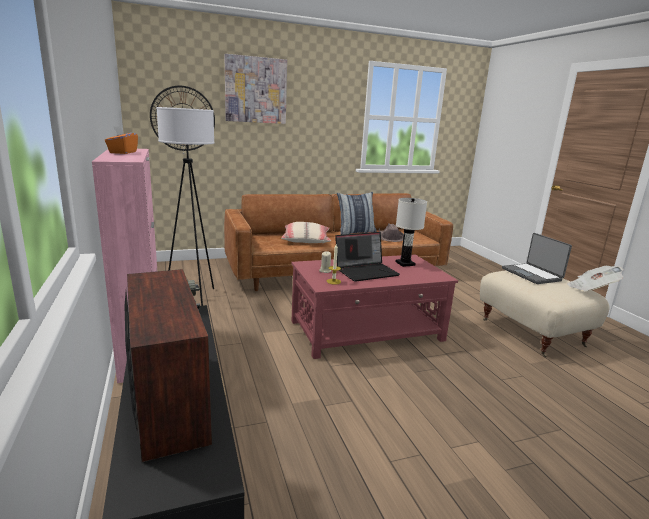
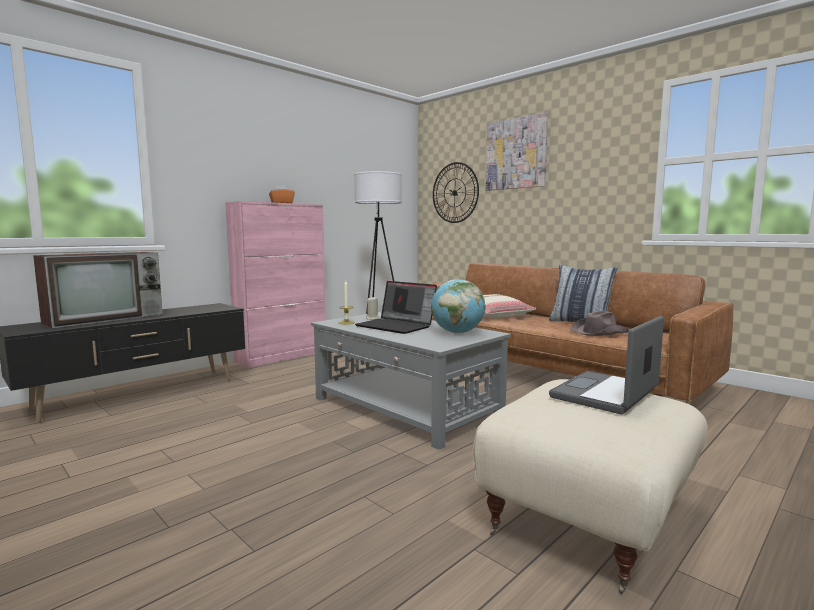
camera: 65 degrees right, 10 degrees down
red coffee table [291,255,458,359] -> grey coffee table [311,312,511,450]
white table lamp [396,198,427,267] -> globe [431,279,486,334]
newspaper [567,266,624,292] -> none

